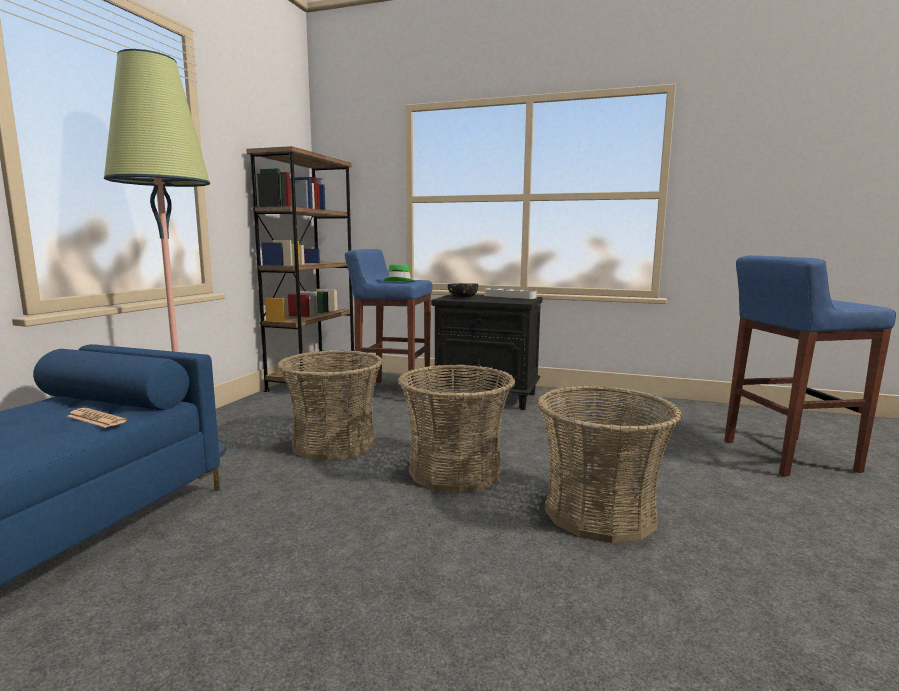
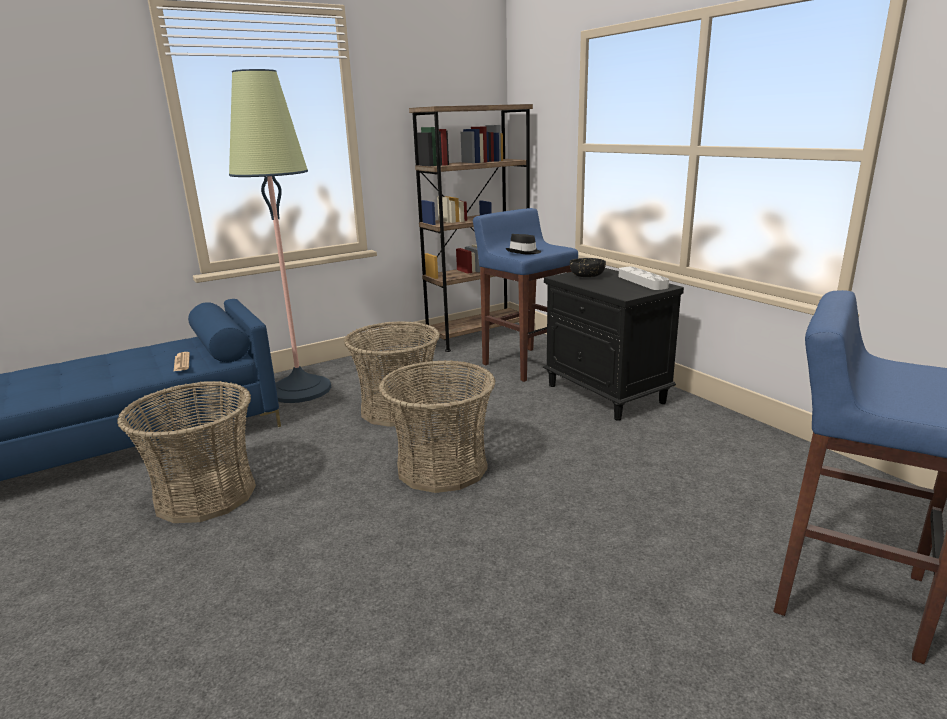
camera: 40 degrees right, 10 degrees up
green hat [384,265,415,282] -> black hat [506,234,541,254]
basket [537,385,682,543] -> basket moved to [117,381,256,523]

